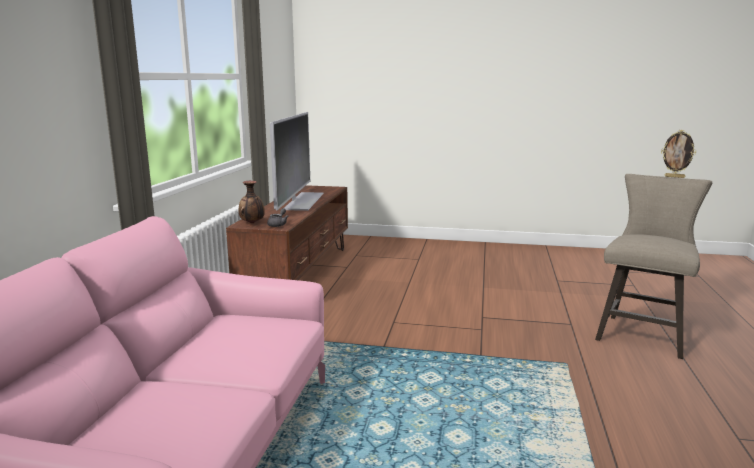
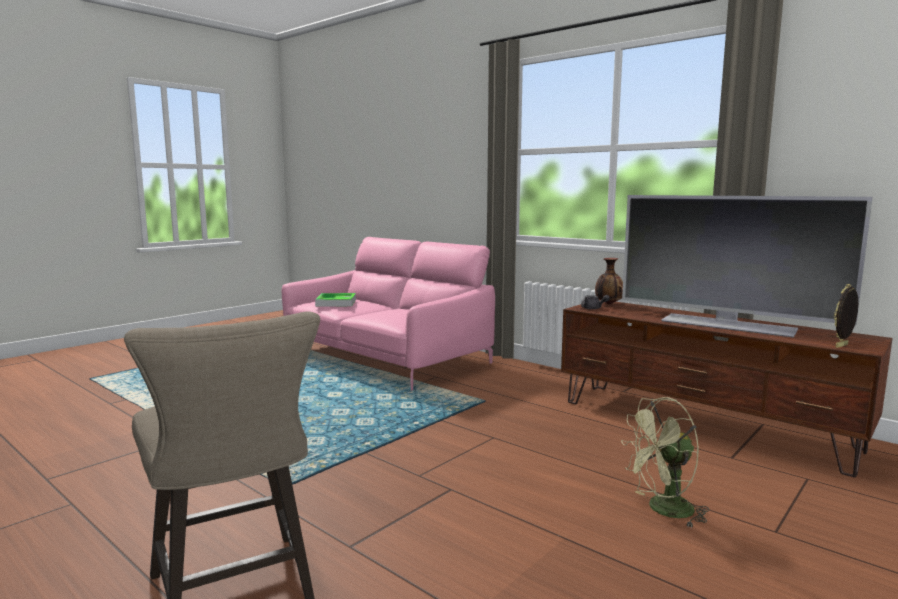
camera: 120 degrees right, 5 degrees down
picture frame [661,130,696,178] -> picture frame moved to [834,284,858,348]
none -> tray [315,293,356,307]
none -> green fan [621,397,709,527]

